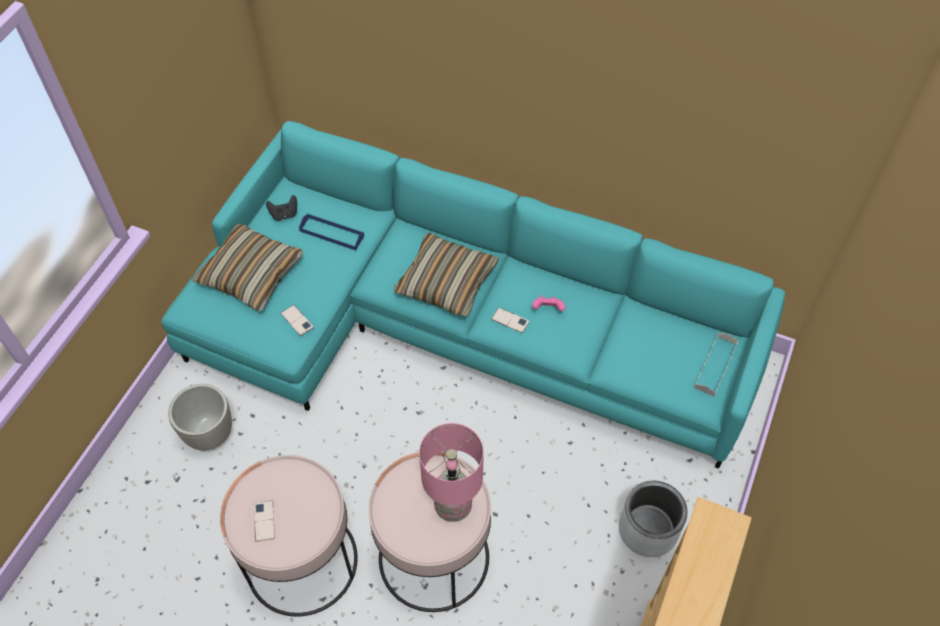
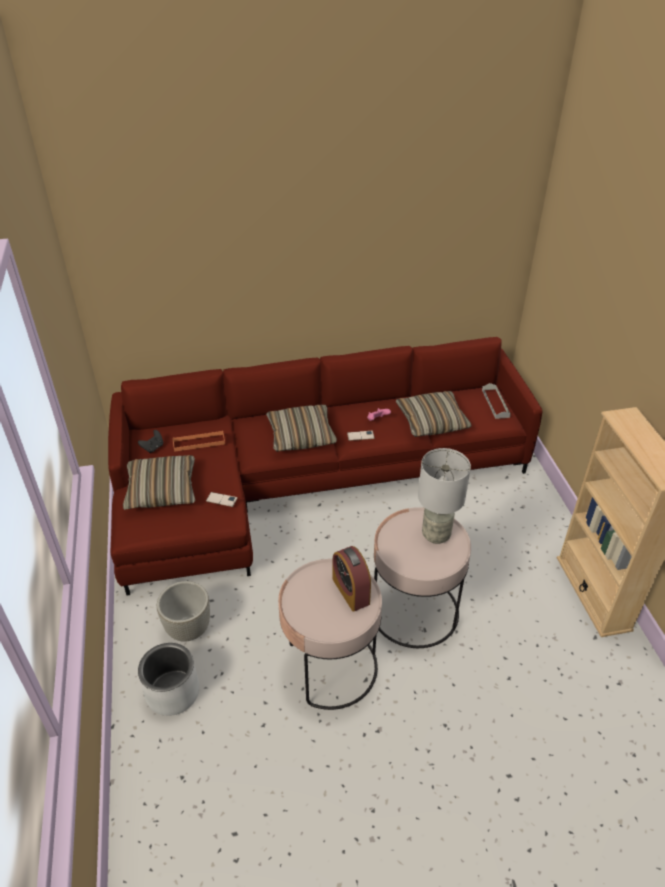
camera: 35 degrees left, 15 degrees down
turquoise sofa [161,121,785,469] -> red sofa [108,337,542,596]
phone [254,500,275,542] -> none
blue tray [299,214,364,250] -> orange tray [173,431,225,452]
pink table lamp [419,423,484,522] -> grey table lamp [418,448,471,544]
grey planter [619,481,687,557] -> grey planter moved to [138,643,199,716]
none -> alarm clock [333,546,371,612]
none -> pillow [396,391,472,437]

